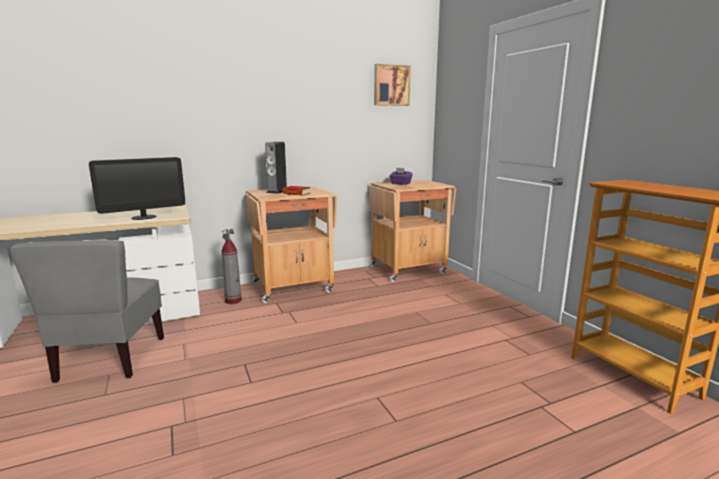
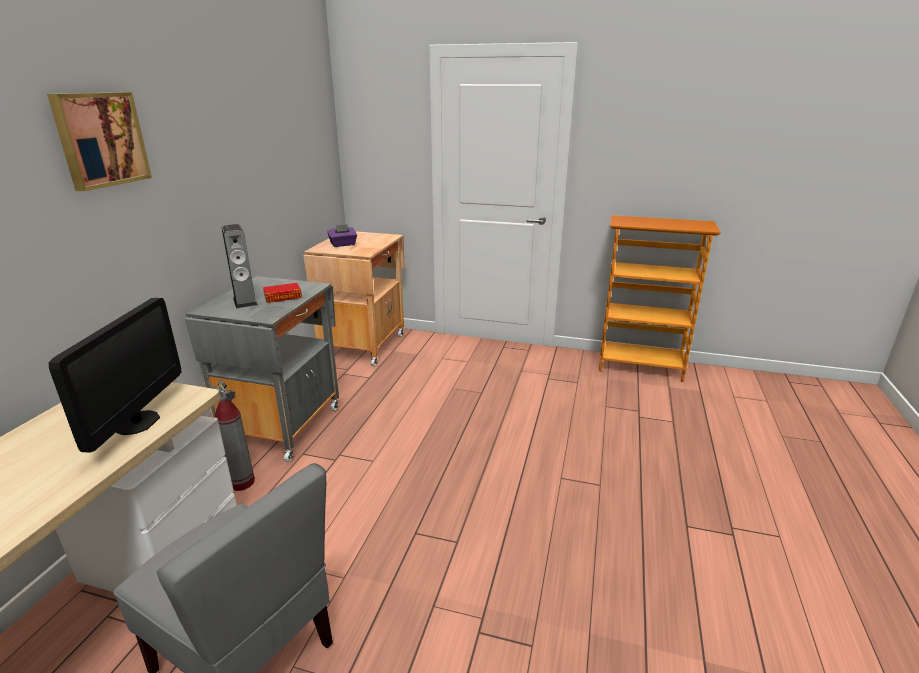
camera: 50 degrees left, 10 degrees up
brown cart [245,186,337,303] -> grey cart [185,276,339,462]
picture [374,64,411,106] -> picture moved to [47,92,152,191]

